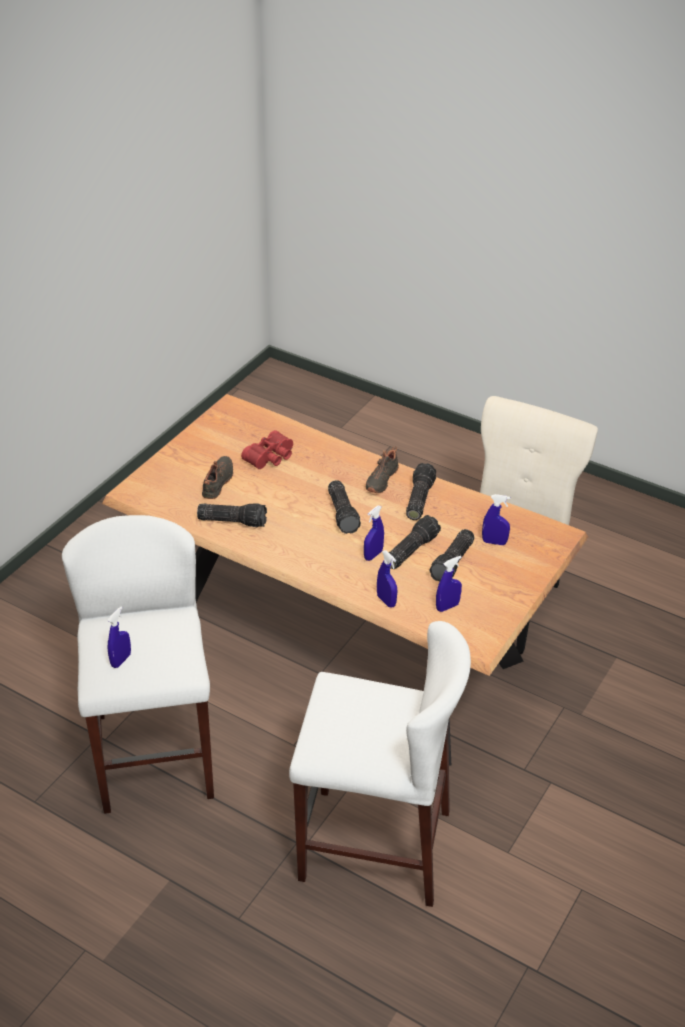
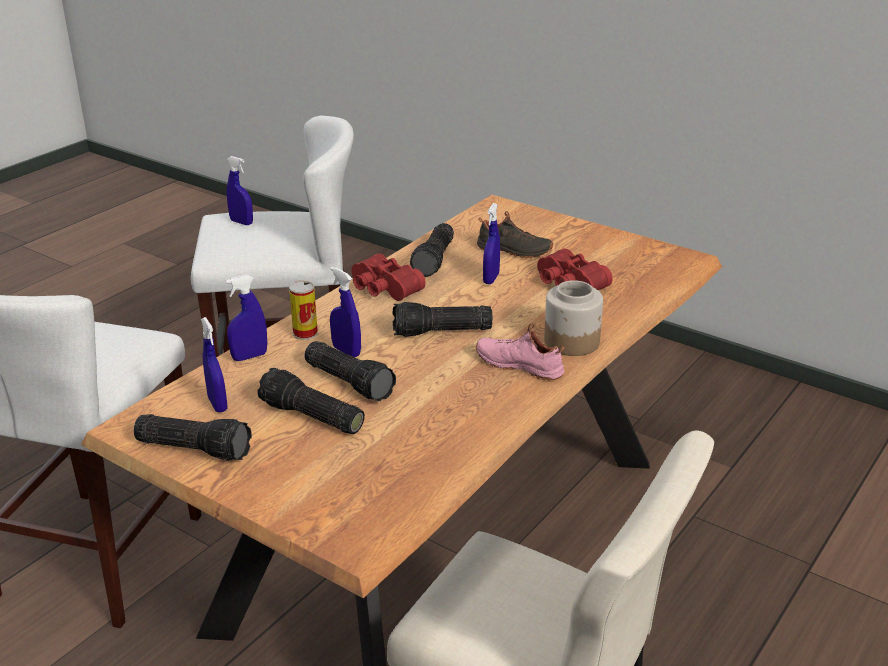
camera: 95 degrees right, 10 degrees down
black shoe [366,446,399,493] -> pink shoe [476,323,564,381]
flashlight [406,463,436,520] -> flashlight moved to [134,414,252,461]
blue spray bottle [482,494,510,545] -> blue spray bottle moved to [483,203,500,284]
none -> can [289,280,318,340]
none -> red binoculars [351,254,426,301]
none -> jar [544,280,603,356]

